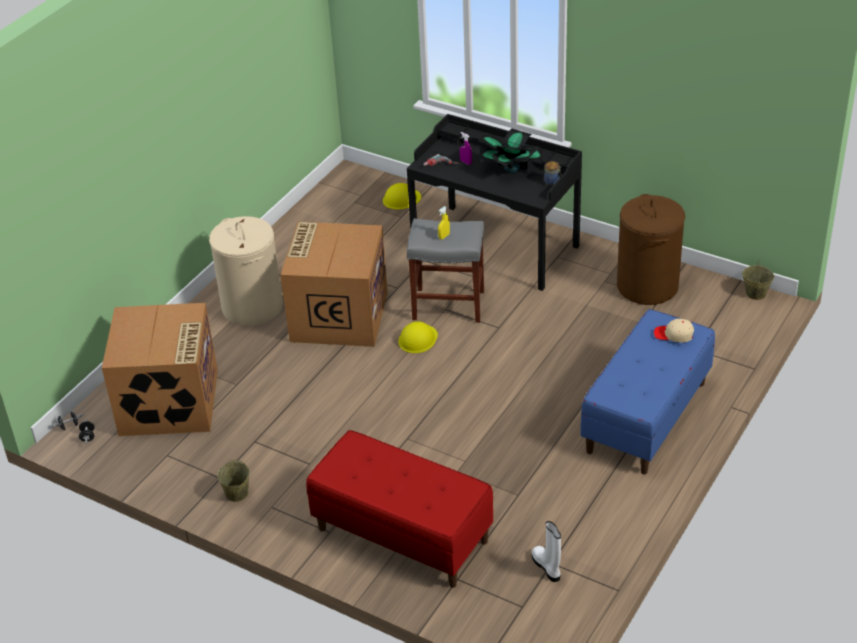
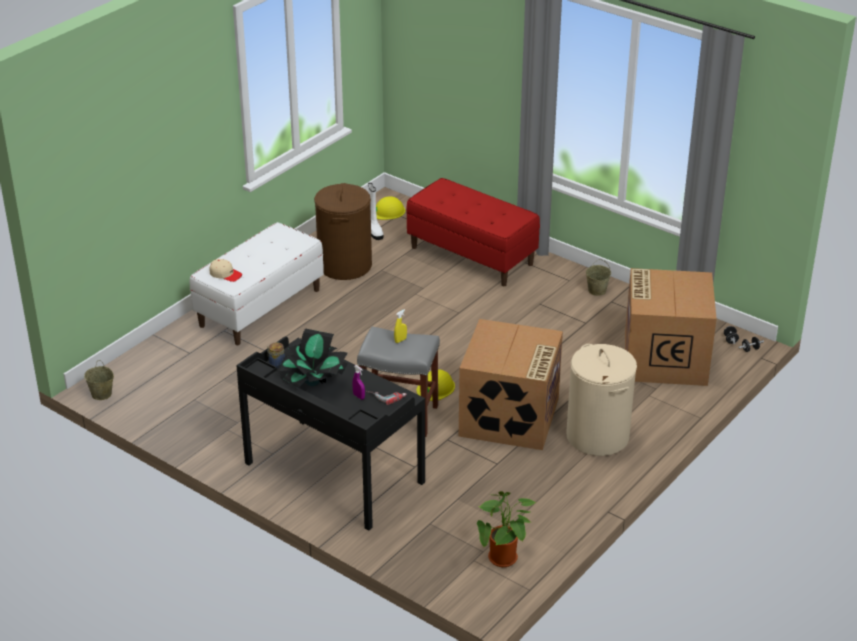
camera: 175 degrees left, 5 degrees down
yellow hard hat [383,183,421,210] -> yellow hard hat moved to [376,196,405,220]
blue bench [580,309,715,474] -> white bench [190,222,324,345]
brown laundry basket [617,194,685,305] -> brown laundry basket moved to [314,183,372,280]
none -> potted plant [477,491,536,567]

